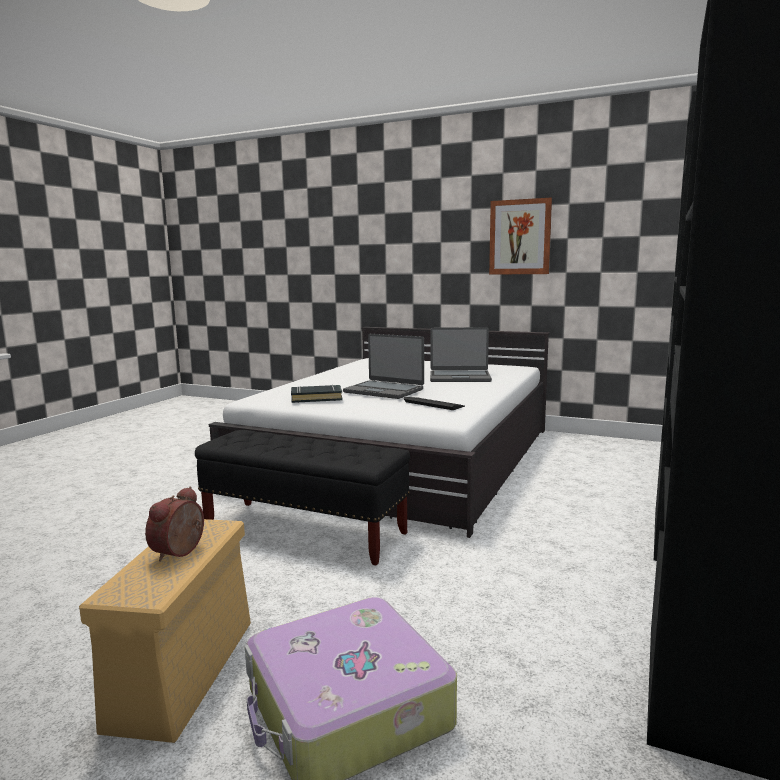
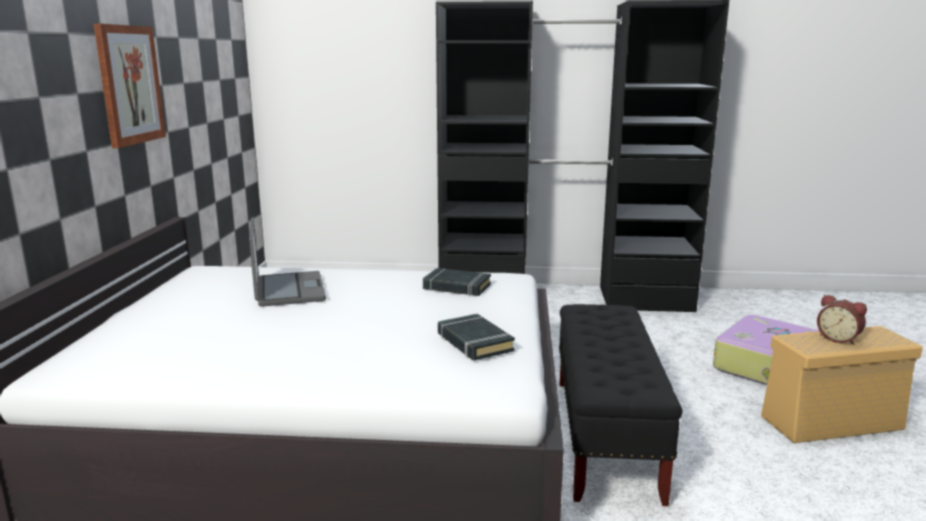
camera: 110 degrees left, 5 degrees up
alarm clock [145,486,204,562] -> alarm clock turned 45 degrees clockwise [817,295,867,345]
laptop [343,334,424,399] -> none
keyboard [403,397,465,410] -> black book [423,268,491,296]

